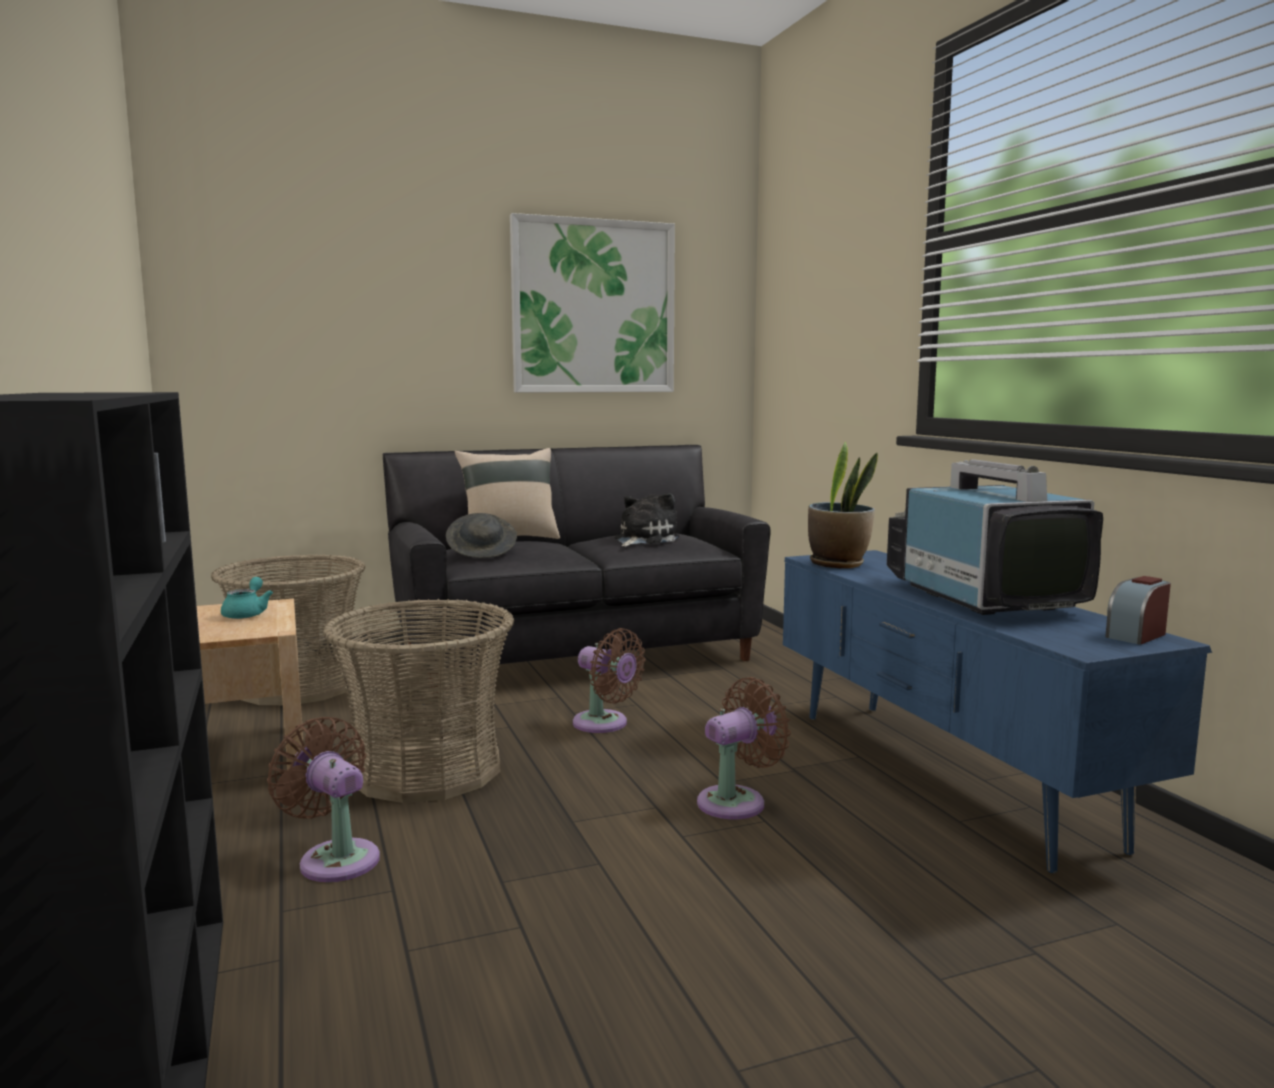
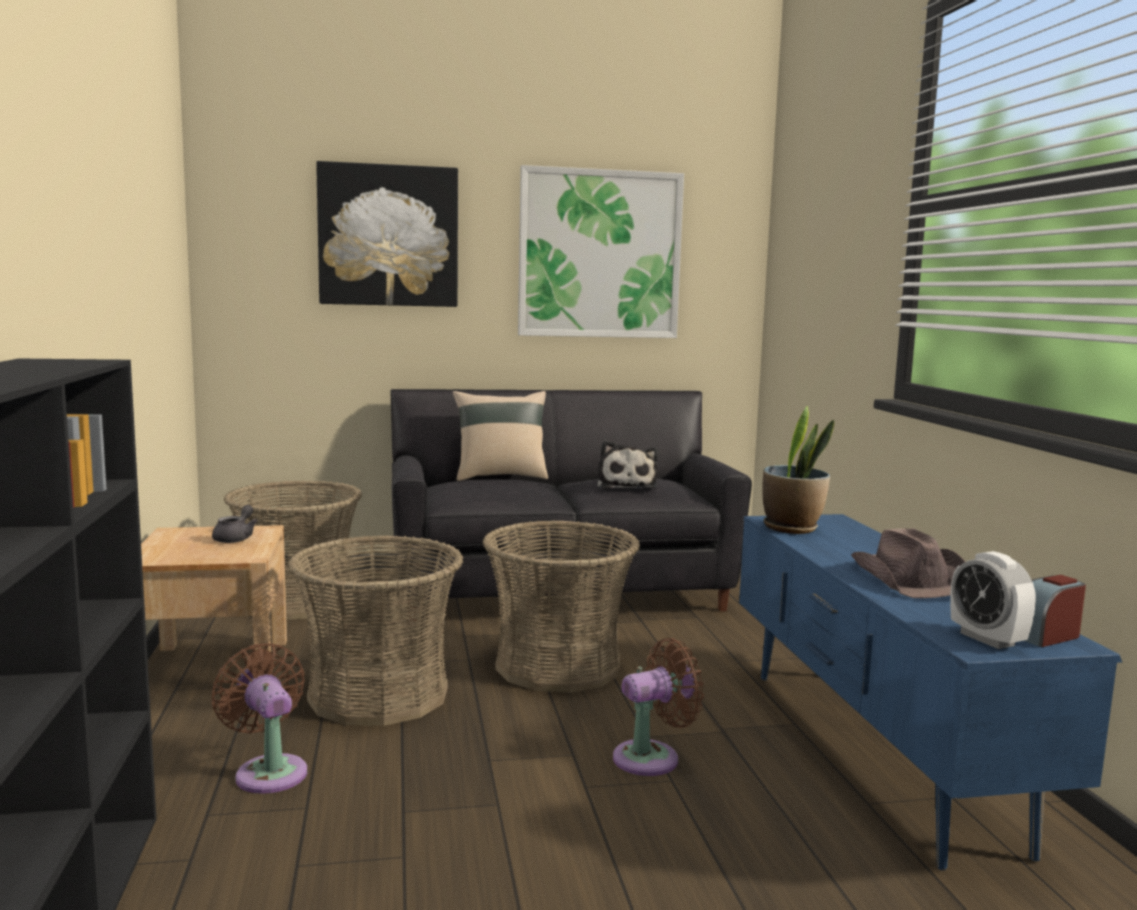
camera: 10 degrees right, 0 degrees up
turquoise teapot [221,577,273,619] -> grey teapot [212,505,258,543]
grey hat [446,513,517,558] -> none
brown fan [573,628,646,733] -> basket [483,520,640,693]
plush toy [614,493,679,547] -> plush toy turned 135 degrees clockwise [598,440,658,489]
television [887,459,1103,615] -> brown hat [851,528,966,598]
none -> picture [316,161,458,307]
none -> alarm clock [950,551,1036,649]

